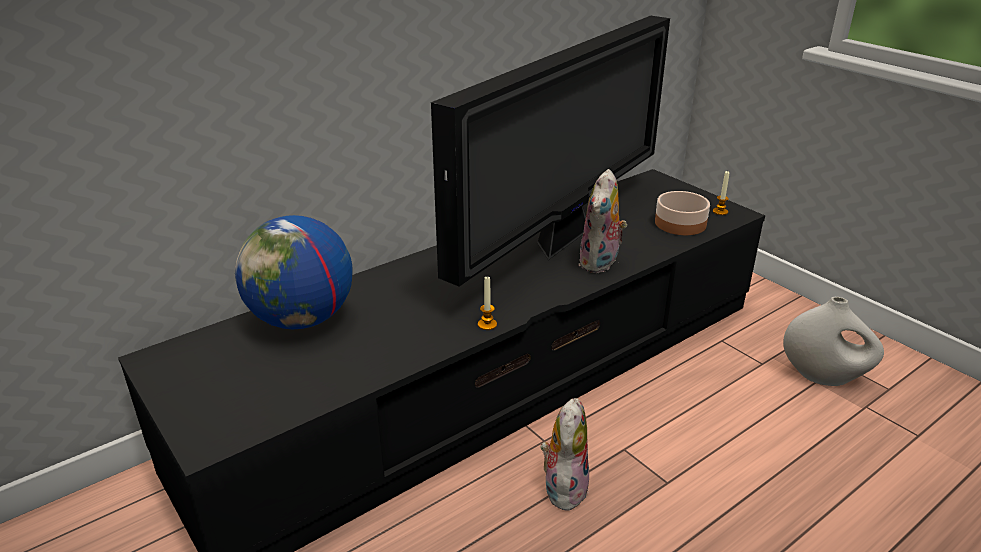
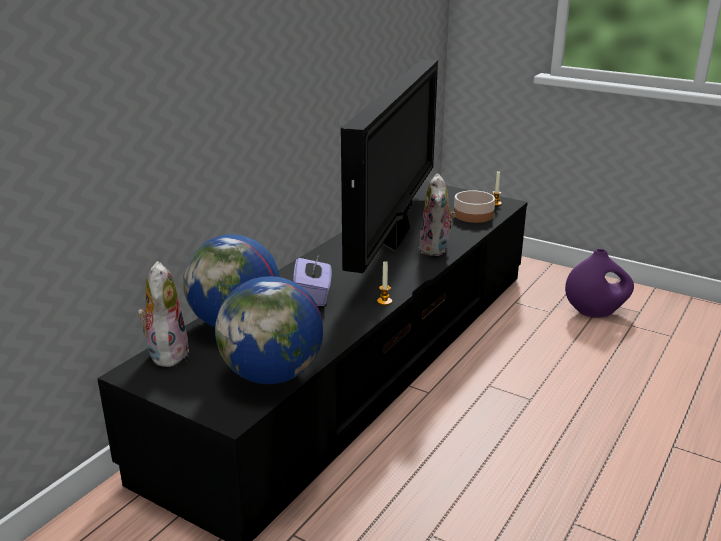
camera: 20 degrees left, 5 degrees down
plush toy [540,398,589,511] -> plush toy moved to [137,261,189,367]
white vase [783,297,884,386] -> purple vase [565,249,634,317]
none -> globe [215,276,323,384]
none -> purple tissue box [293,252,331,306]

